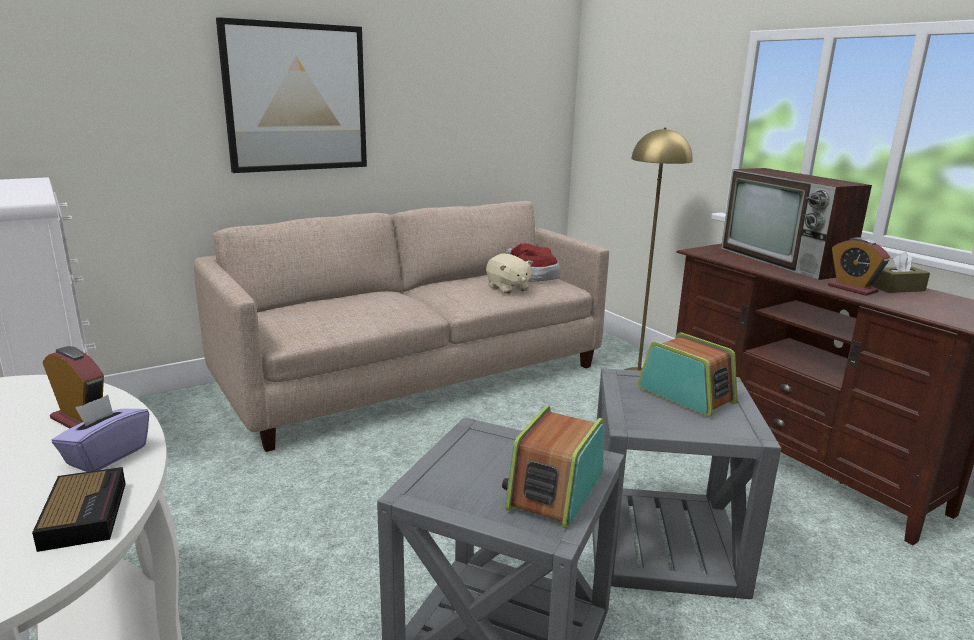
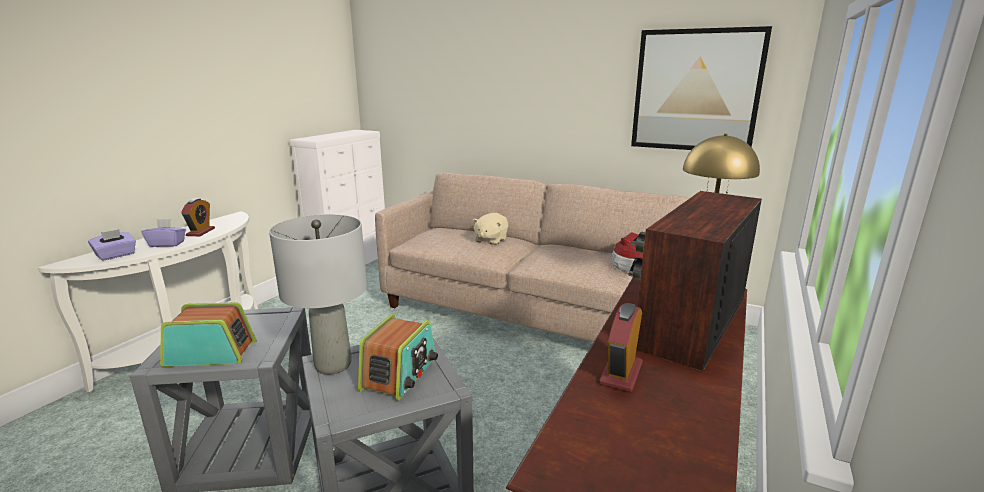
camera: 60 degrees right, 0 degrees up
alarm clock [32,467,126,552] -> purple tissue box [88,229,136,261]
picture [216,17,367,173] -> picture moved to [631,26,772,150]
beige plush toy [486,253,533,294] -> beige plush toy moved to [473,213,508,245]
brown tissue box [871,252,930,293] -> none
none -> grey table lamp [269,214,367,375]

